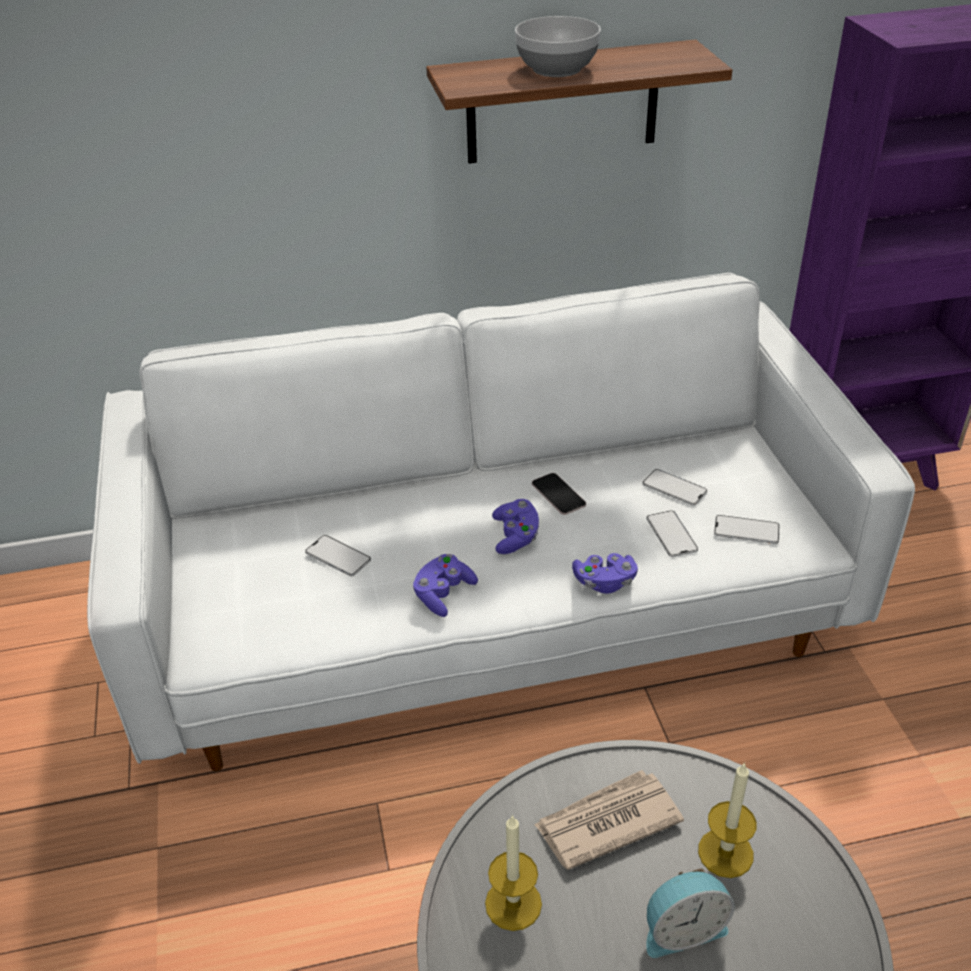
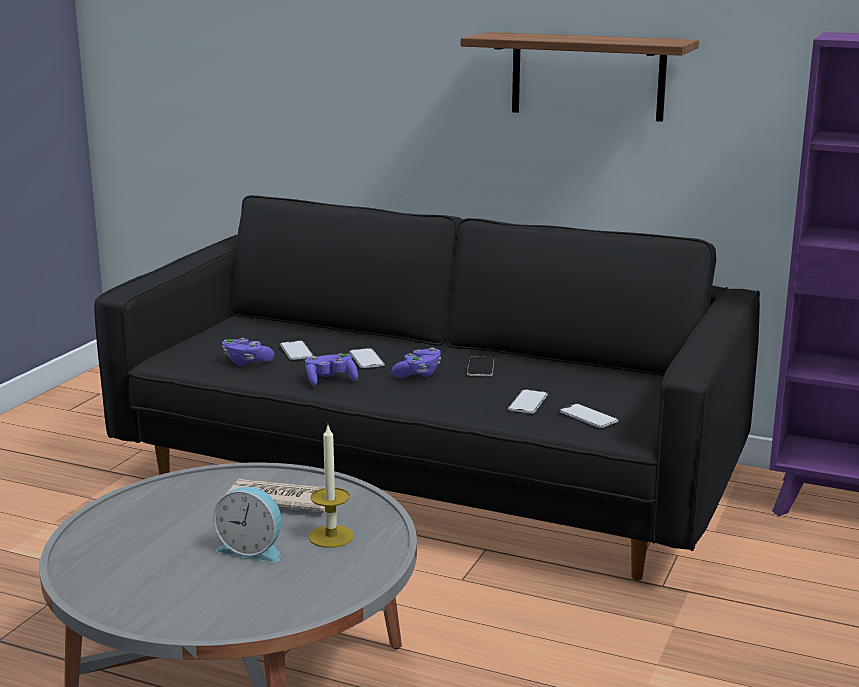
camera: 35 degrees right, 20 degrees down
white sofa [87,273,915,771] -> black sofa [94,195,760,581]
candle [485,814,542,931] -> none
bowl [515,16,601,77] -> none
purple game controller [572,553,638,594] -> purple game controller moved to [222,338,274,366]
phone [642,469,707,506] -> phone moved to [349,348,385,368]

